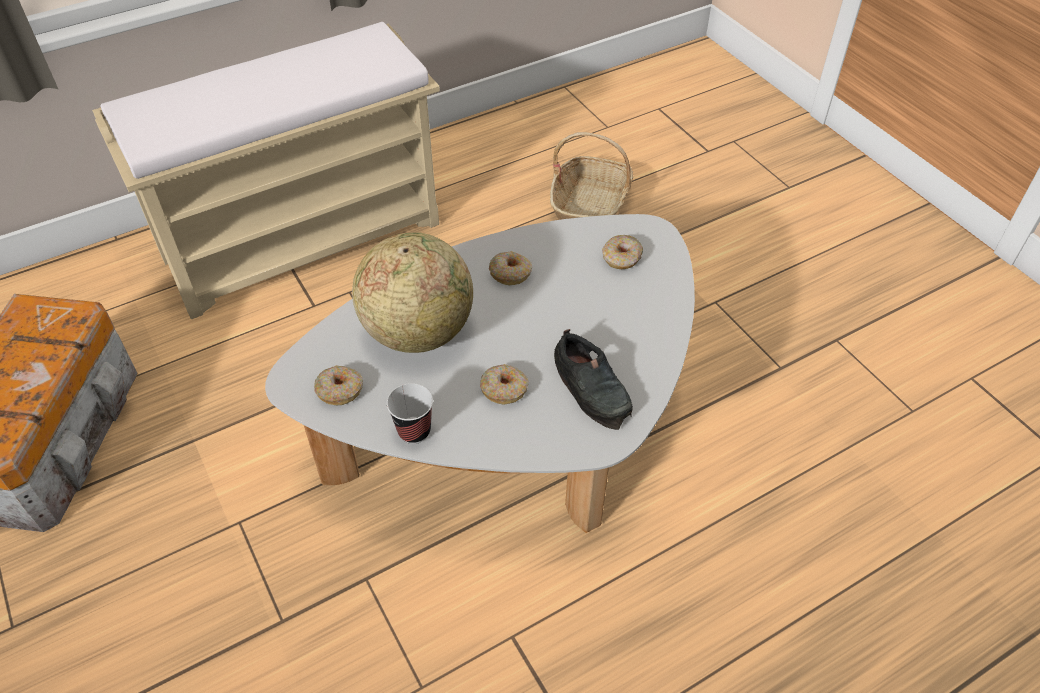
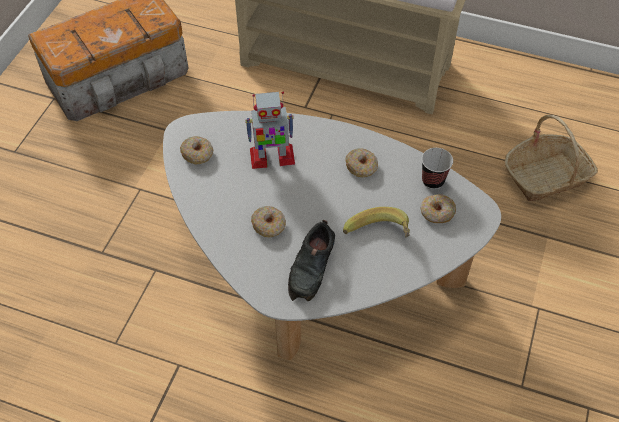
camera: 50 degrees right, 5 degrees up
globe [352,232,473,353] -> toy robot [245,91,295,169]
cup [387,383,433,444] -> cup moved to [422,148,453,189]
none -> banana [343,207,410,237]

